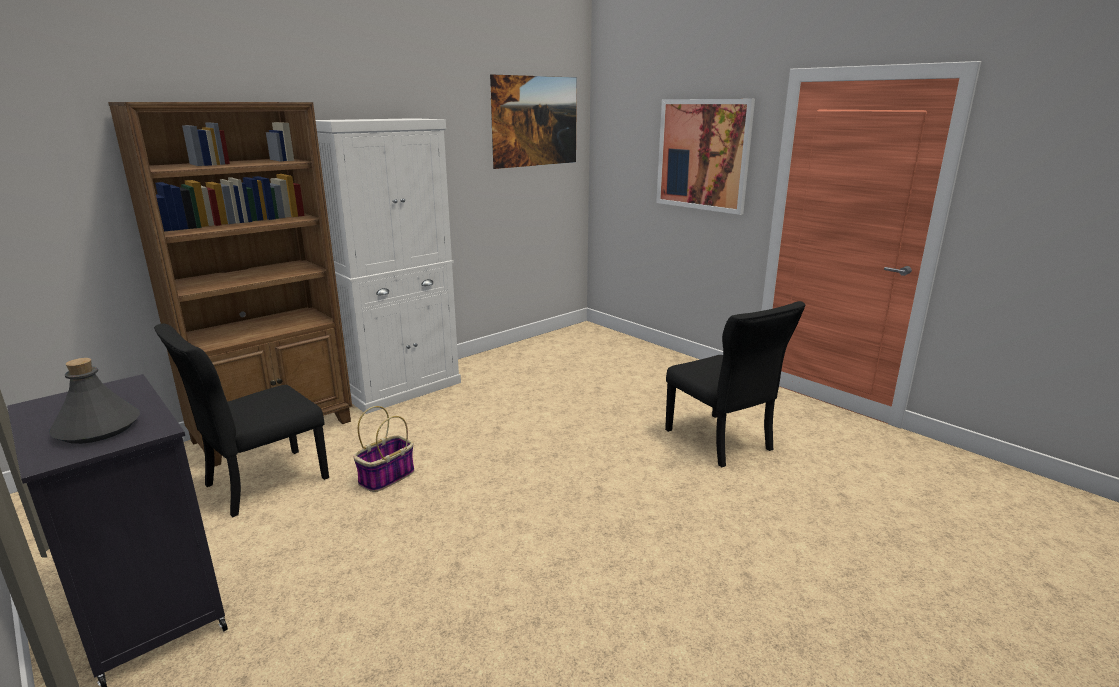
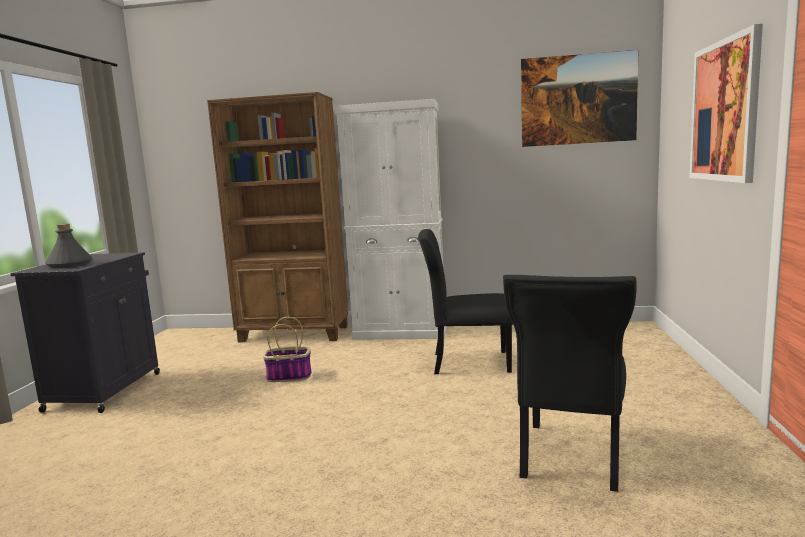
camera: 50 degrees right, 10 degrees down
black chair [154,324,329,518] -> black chair moved to [418,229,513,374]

